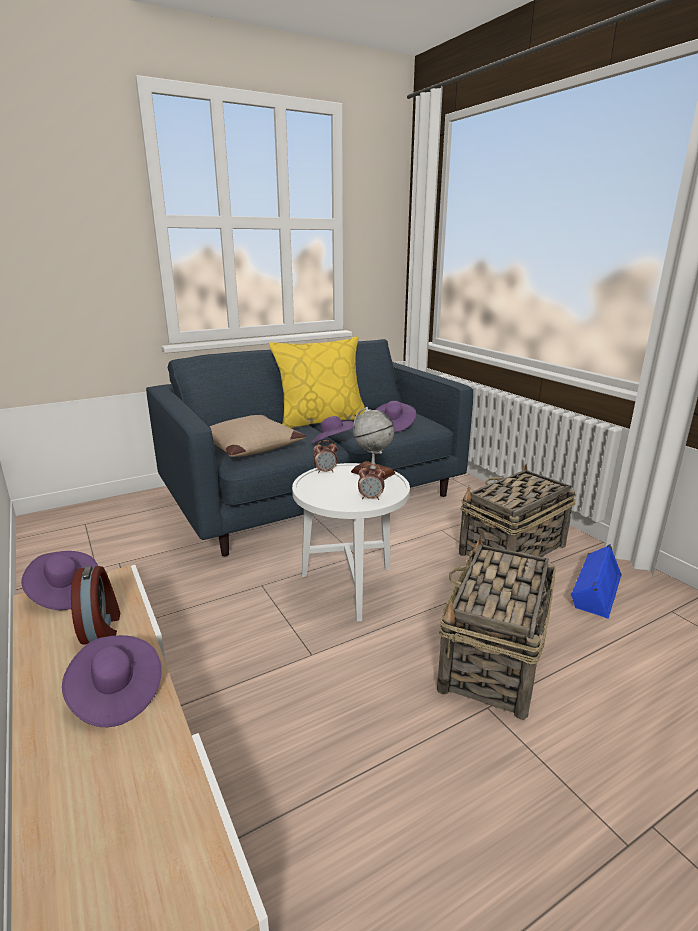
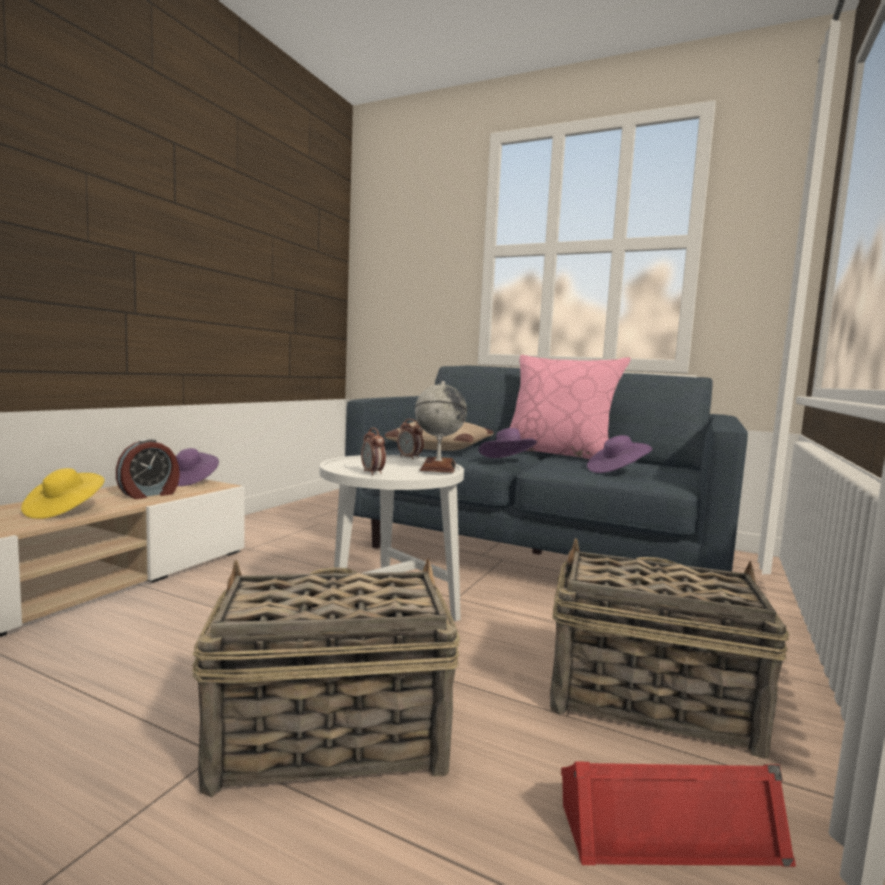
camera: 55 degrees right, 15 degrees down
purple hat [62,635,162,727] -> yellow hat [21,468,105,519]
yellow pillow [269,336,366,429] -> pink pillow [510,355,631,459]
blue speaker [571,544,622,619] -> red speaker [561,761,796,867]

